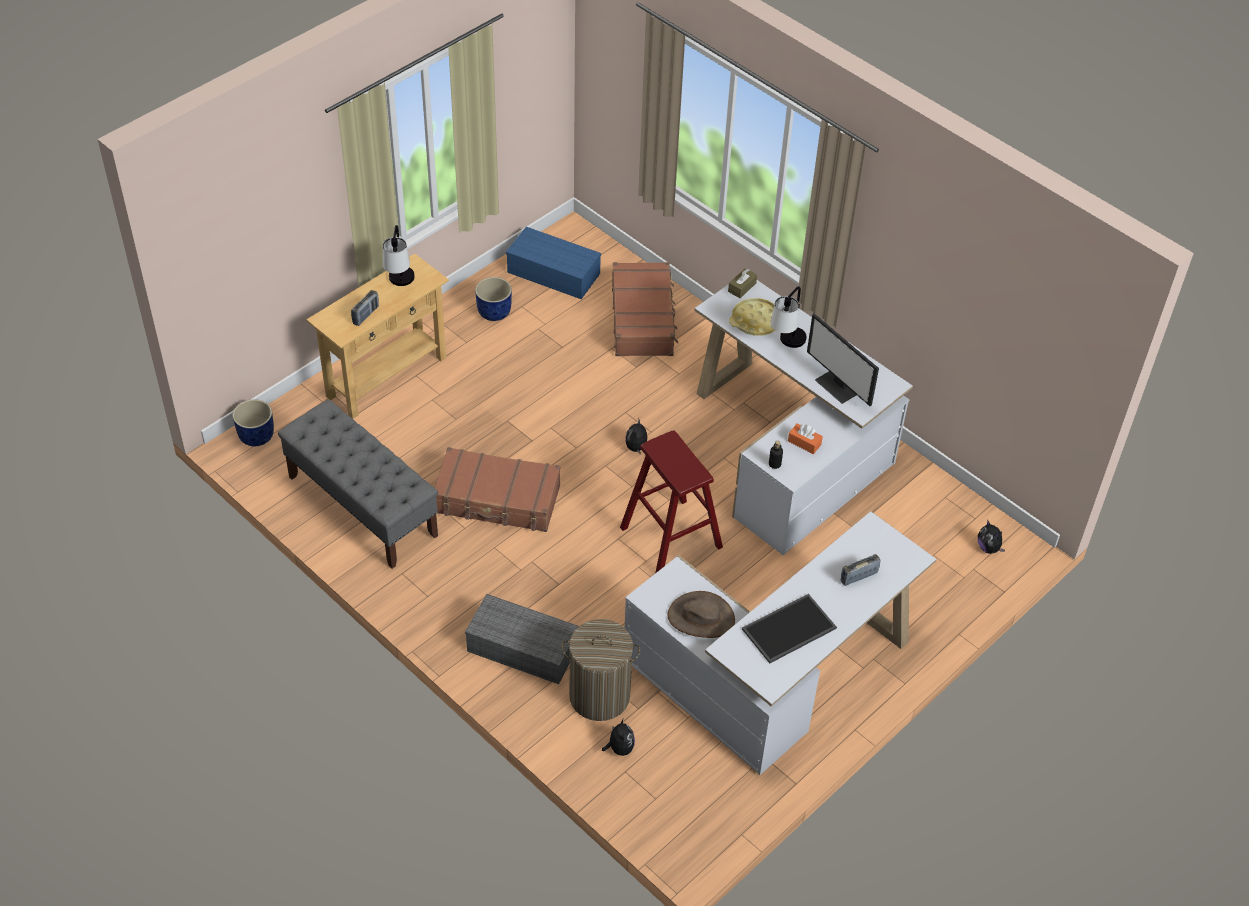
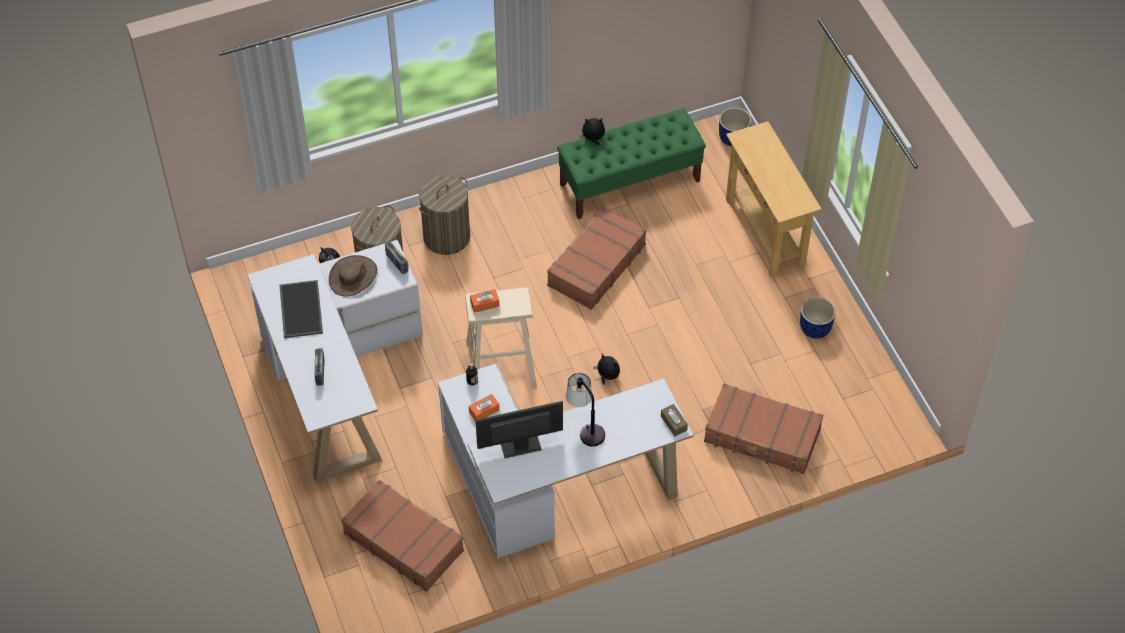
camera: 115 degrees right, 5 degrees up
grey bench [278,400,438,569] -> green bench [557,108,706,219]
radio [351,290,379,326] -> radio moved to [385,241,408,274]
table lamp [383,225,415,286] -> none
grey storage box [465,594,579,684] -> laundry basket [419,175,470,255]
blue storage box [506,227,601,299] -> none
red stool [620,431,723,573] -> beige stool [465,287,537,389]
yellow tray [729,298,775,336] -> none
plush toy [978,520,1005,554] -> plush toy moved to [580,118,605,145]
none -> brown suitcase [341,480,464,592]
none -> orange tissue box [470,289,500,313]

